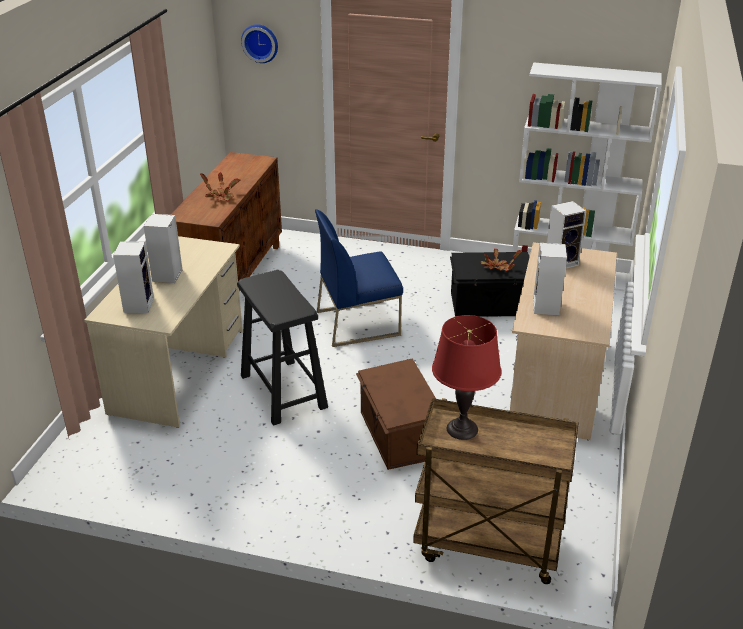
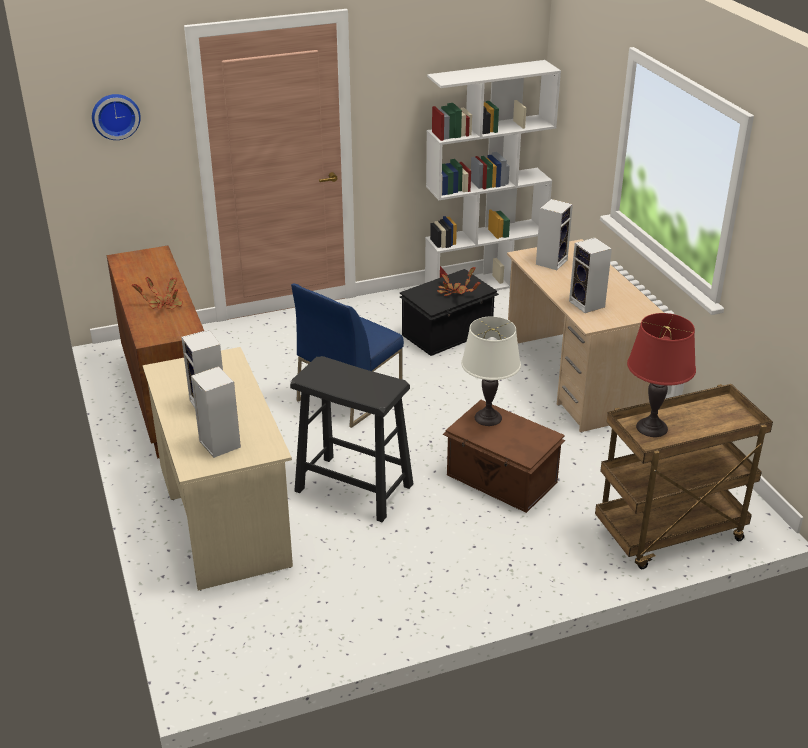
camera: 35 degrees left, 0 degrees up
none -> white table lamp [461,316,521,426]

